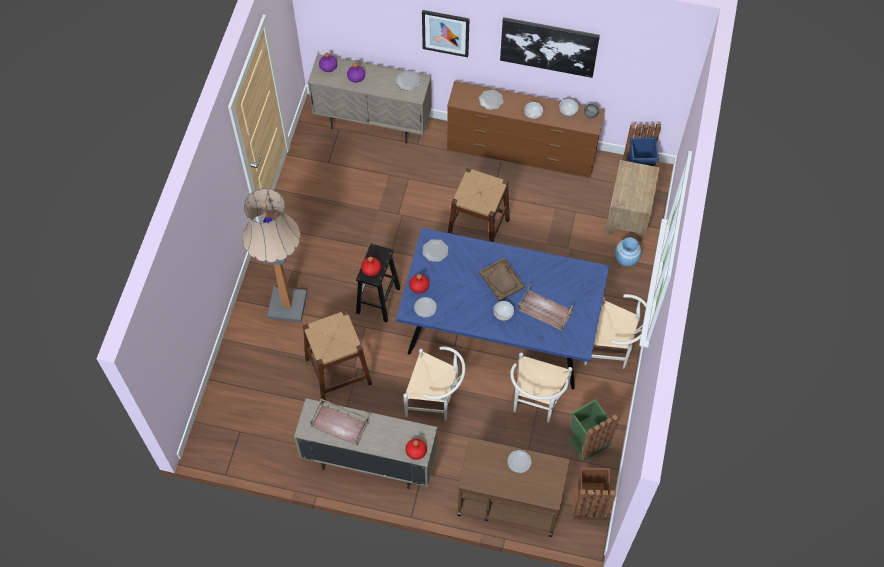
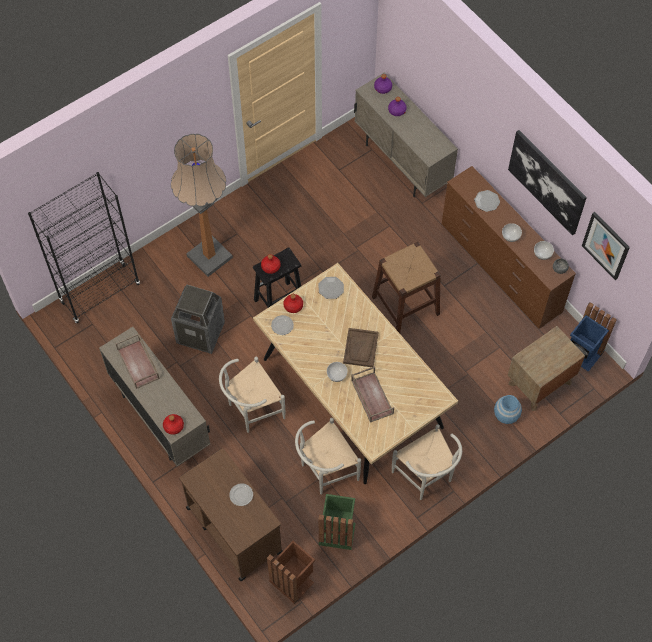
camera: 40 degrees right, 0 degrees up
brown stool [303,310,372,402] -> trash can [171,285,225,354]
plate [396,71,420,91] -> none
blue dining table [396,228,609,389] -> beige dining table [253,263,458,484]
white chair [403,346,465,421] -> white chair turned 90 degrees clockwise [219,357,285,433]
picture [422,10,470,57] -> picture moved to [582,212,630,280]
none -> black bookcase [28,172,140,323]

